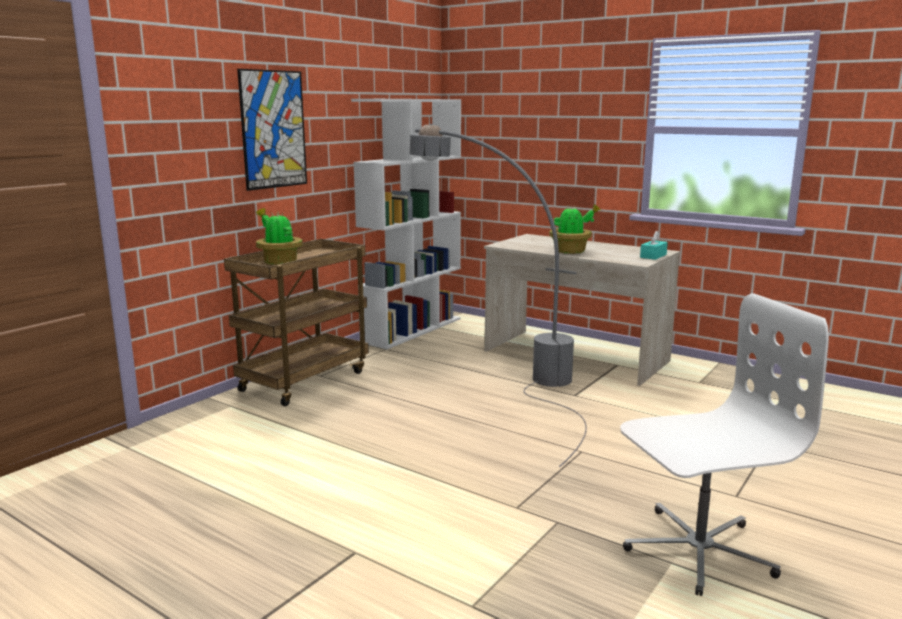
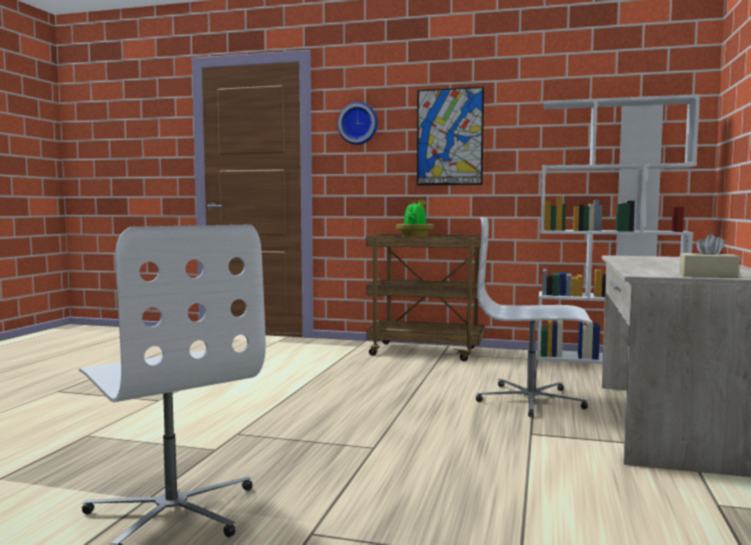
camera: 70 degrees right, 10 degrees down
grey floor lamp [410,124,587,467] -> white office chair [476,217,591,417]
potted plant [549,205,601,254] -> none
turquoise tissue box [640,231,668,260] -> beige tissue box [679,234,740,278]
none -> wall clock [338,102,378,145]

